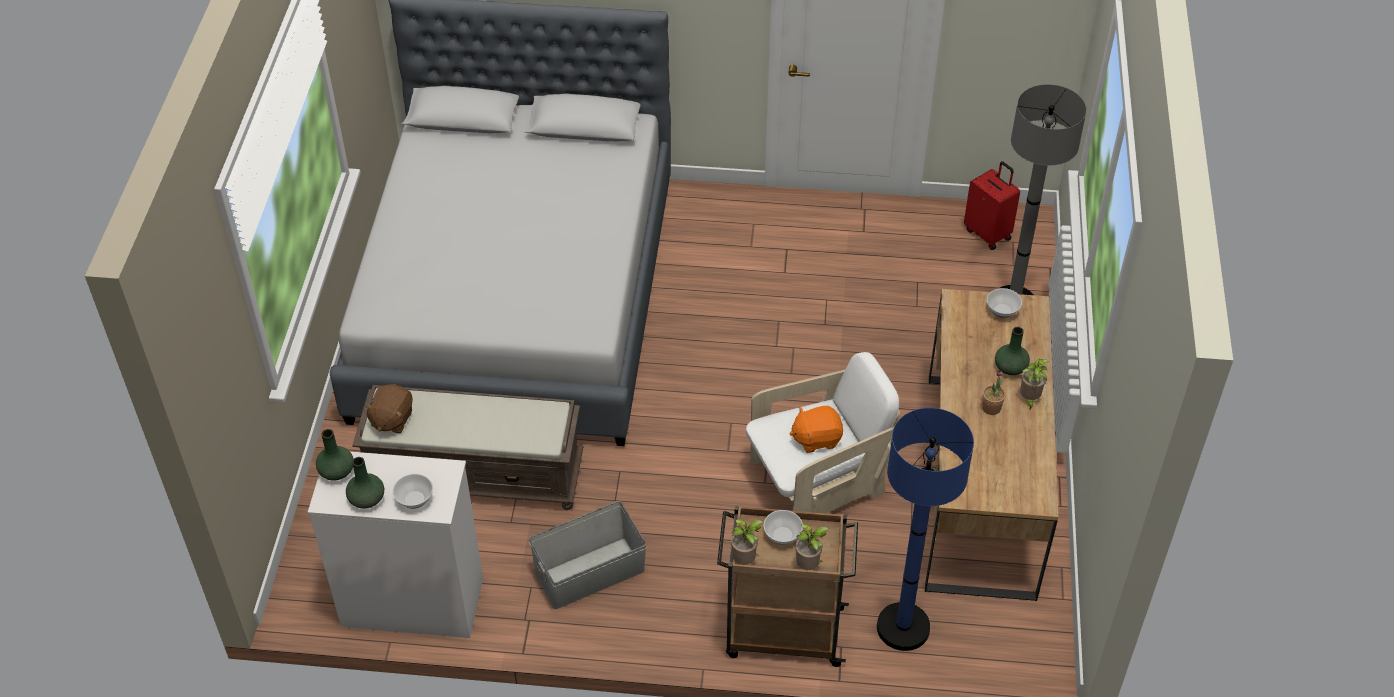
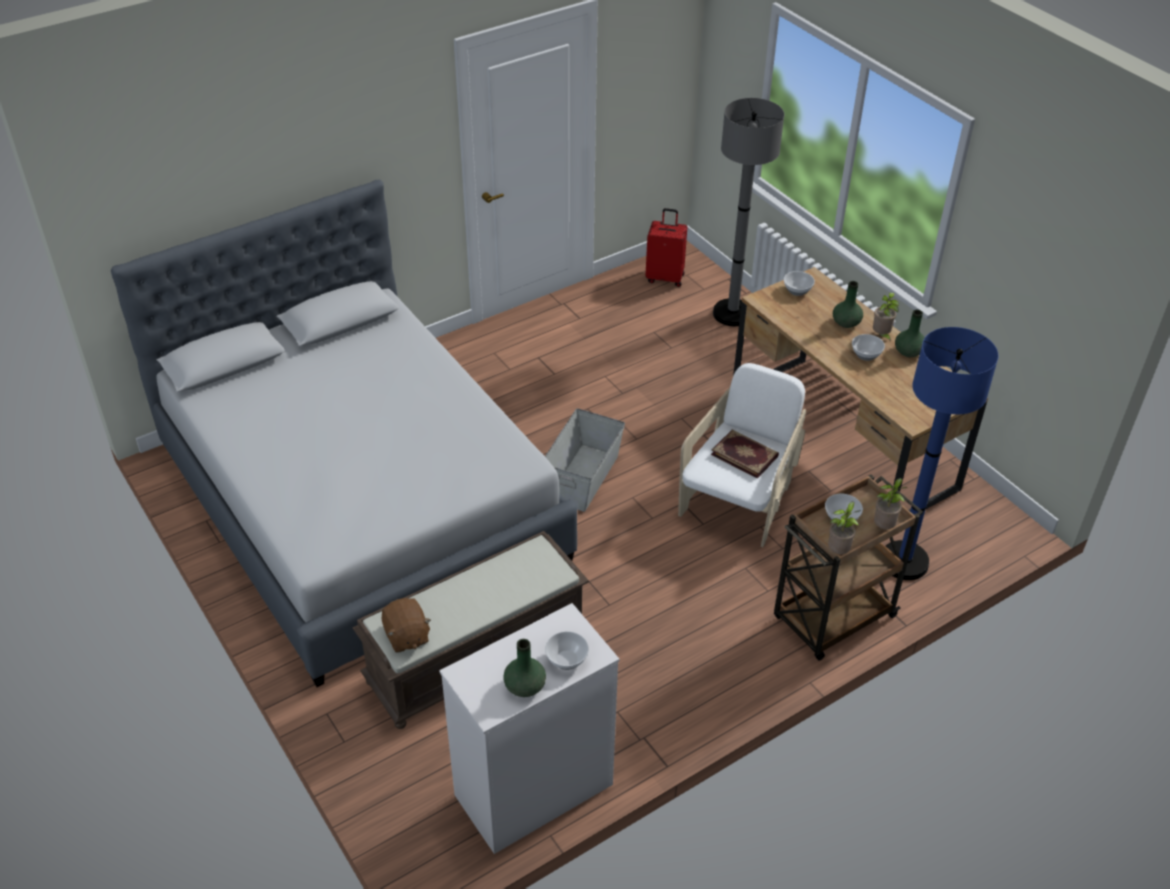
camera: 40 degrees left, 5 degrees down
green vase [316,429,354,481] -> green vase moved to [895,310,925,357]
grey storage box [529,501,647,609] -> grey storage box moved to [545,408,625,512]
orange plush toy [790,406,843,453] -> book [711,430,779,479]
potted plant [982,370,1006,415] -> bowl [852,334,885,361]

